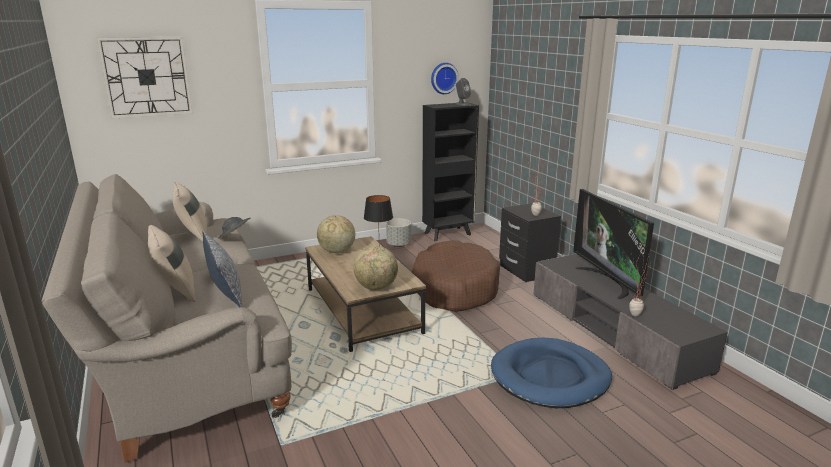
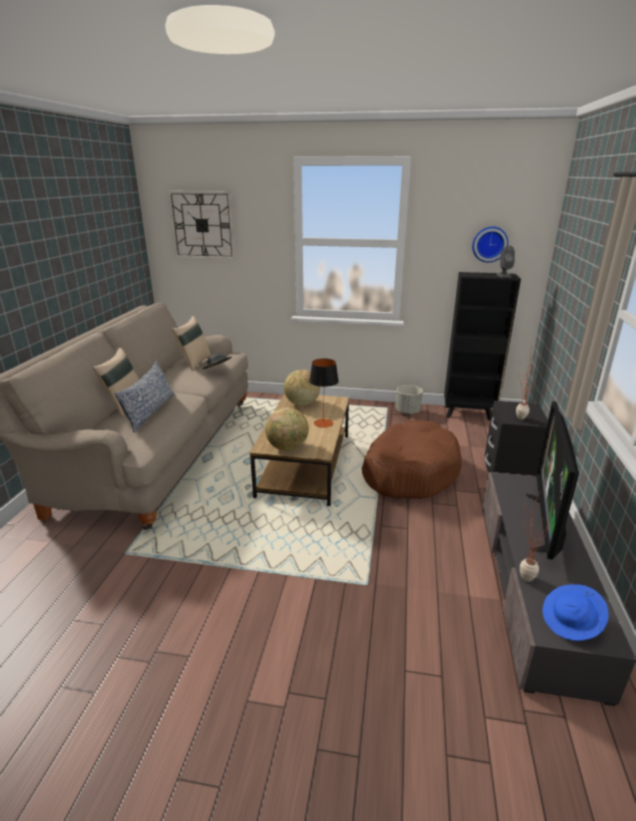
camera: 35 degrees right, 5 degrees up
blue dog bed [491,338,612,408] -> none
none -> blue hat [542,585,608,641]

